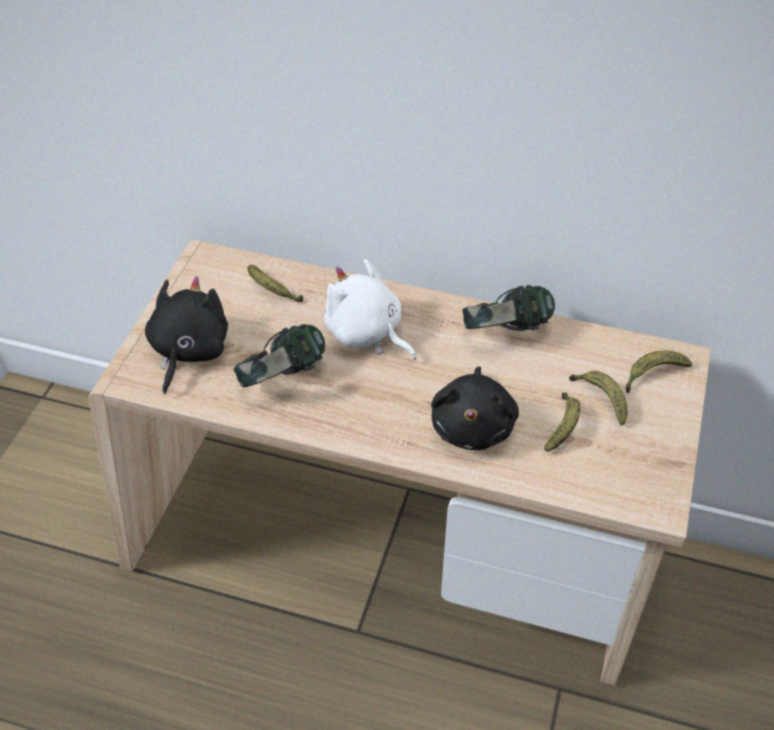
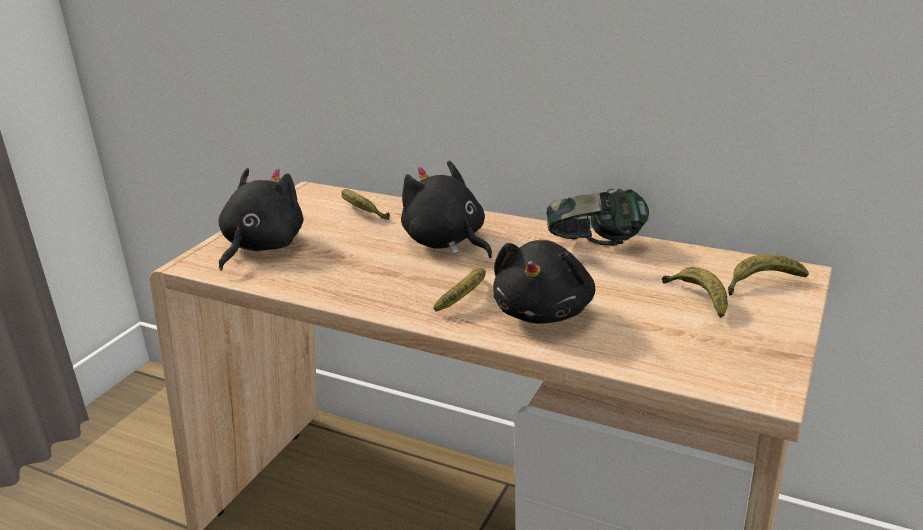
camera: 10 degrees right, 20 degrees down
headphones [234,324,325,387] -> none
white plush toy [324,259,416,360] -> black plush toy [401,161,492,258]
banana [544,393,580,451] -> banana moved to [433,268,486,312]

